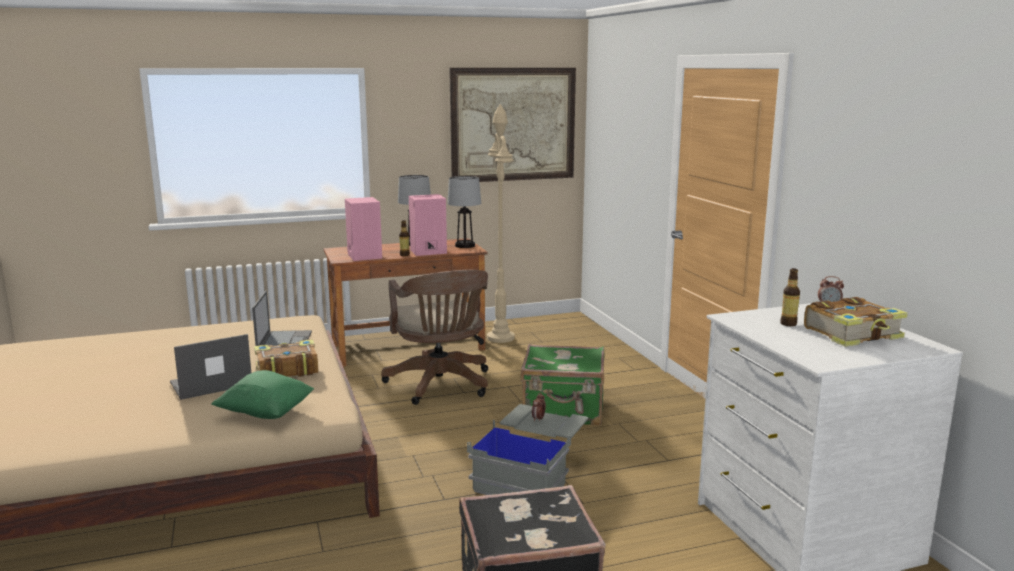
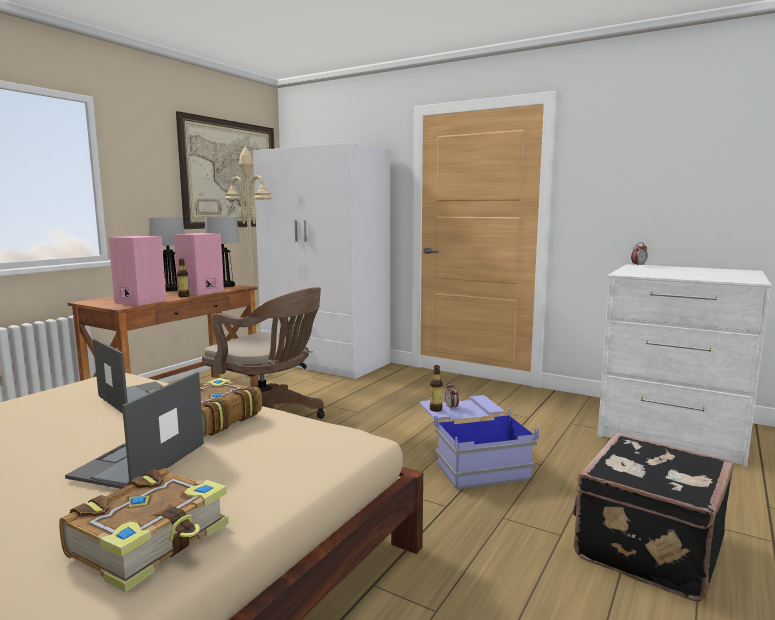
camera: 40 degrees left, 5 degrees down
green pillow [211,370,314,419] -> none
grey storage box [467,404,588,495] -> blue storage box [419,395,539,490]
green suitcase [521,344,604,425] -> none
bottle [780,268,800,326] -> bottle moved to [430,365,443,412]
book [804,297,908,347] -> book moved to [59,468,229,592]
none -> white wardrobe [253,143,390,379]

